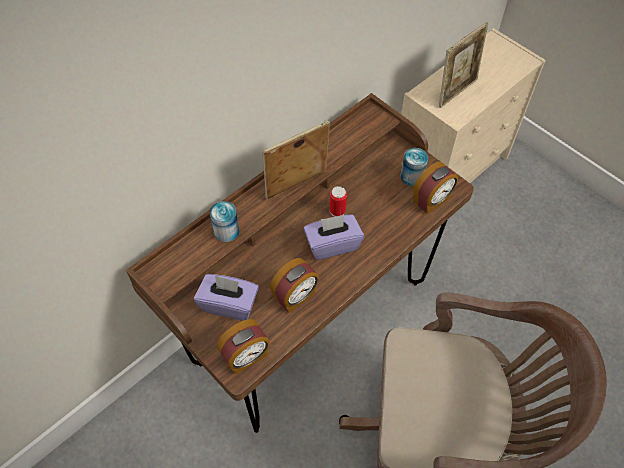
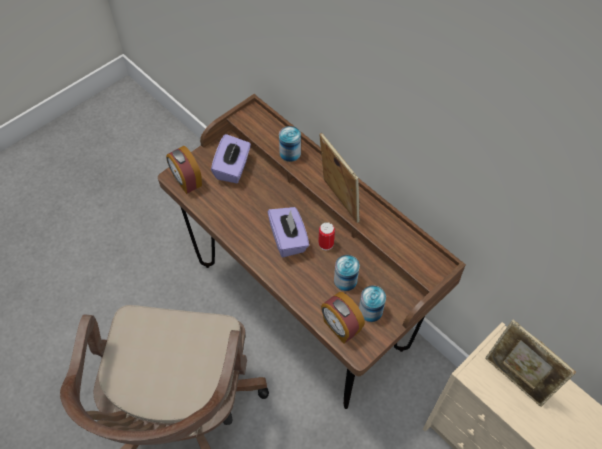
camera: 90 degrees right, 0 degrees up
alarm clock [270,258,319,313] -> none
none -> can [334,255,360,291]

